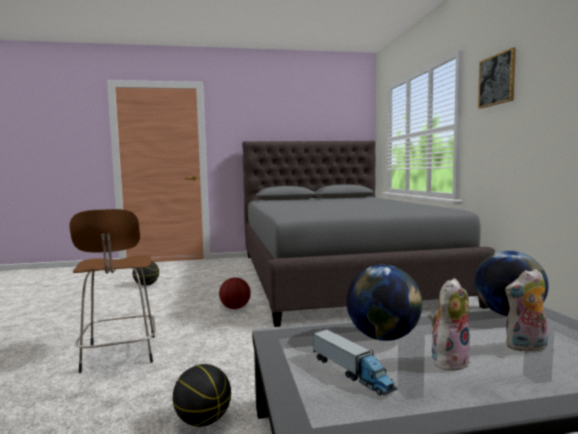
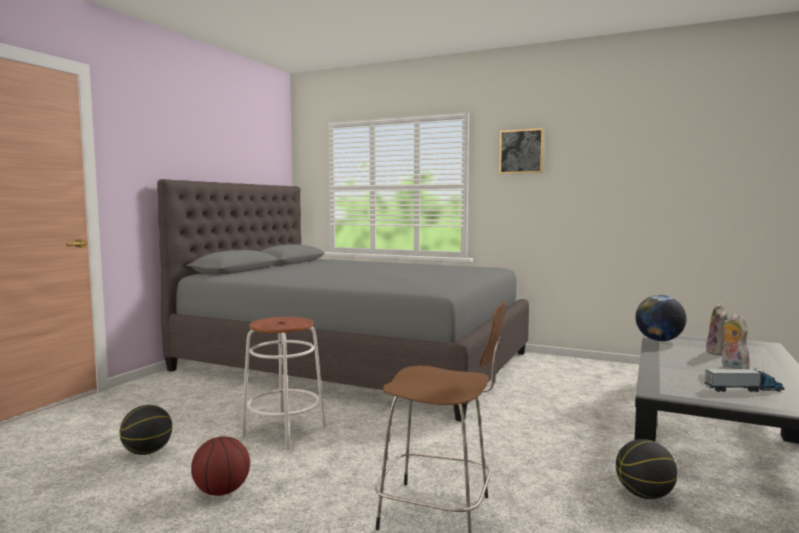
camera: 55 degrees left, 0 degrees up
basketball [219,277,251,309] -> basketball moved to [191,436,250,496]
globe [346,265,422,341] -> none
none -> white stool [241,317,326,449]

